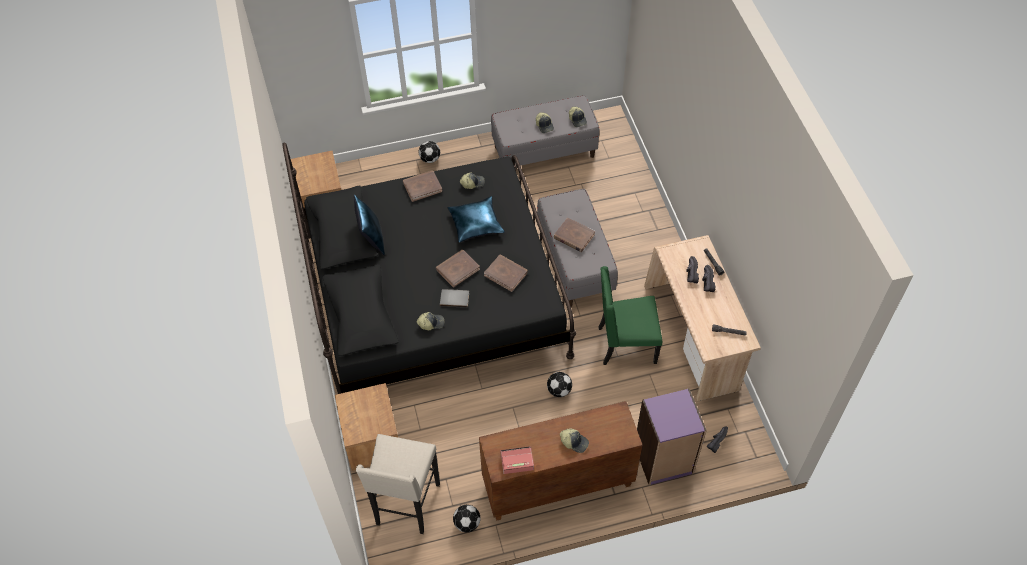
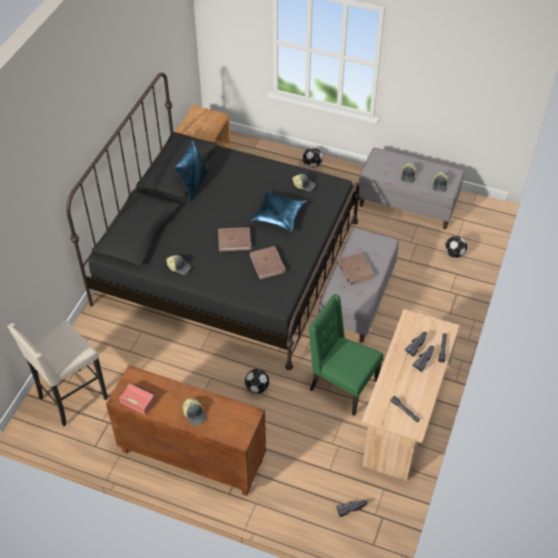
camera: 35 degrees right, 5 degrees down
brown nightstand [335,383,398,471] -> none
brown book [403,170,442,202] -> none
grey book [440,289,469,308] -> none
football [453,505,480,532] -> football moved to [445,236,467,258]
purple bookcase [637,388,707,485] -> none

